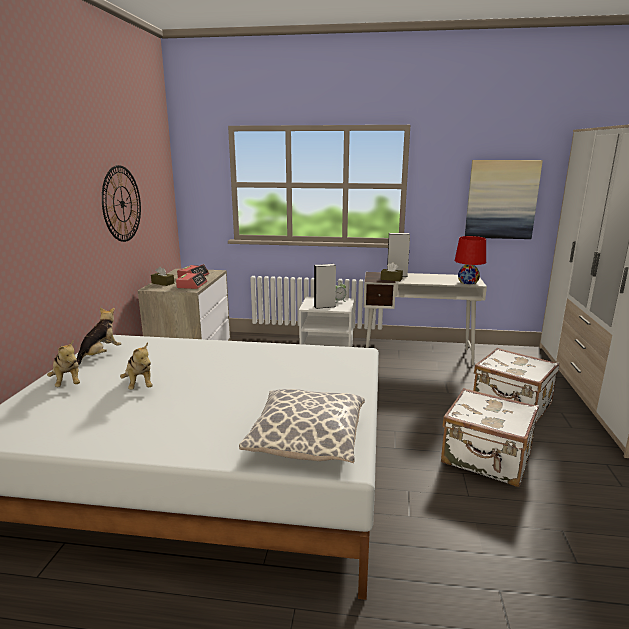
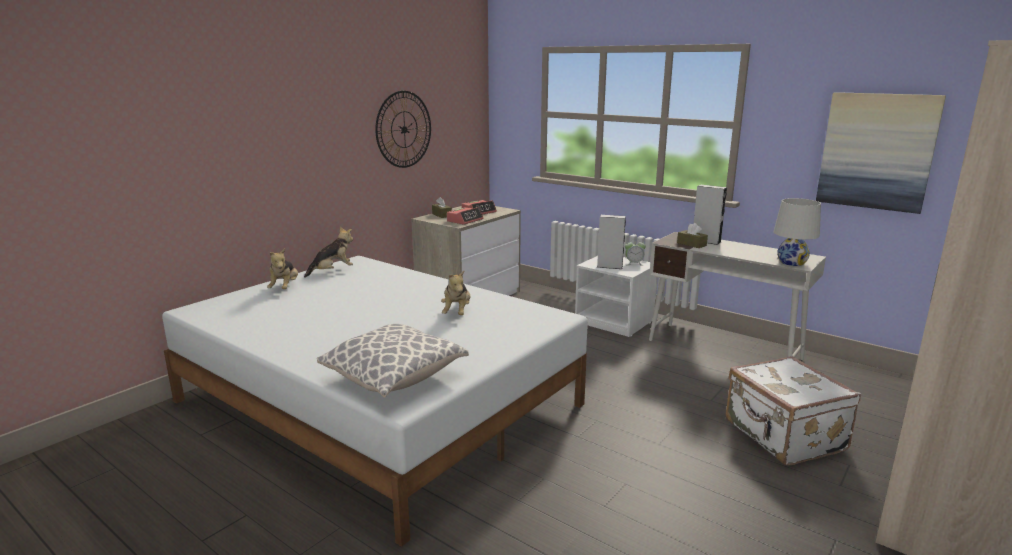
camera: 30 degrees right, 0 degrees up
plush toy [120,342,153,390] -> plush toy moved to [441,271,471,315]
white suitcase [441,388,539,487] -> none
red table lamp [455,236,486,285] -> white table lamp [773,198,821,266]

